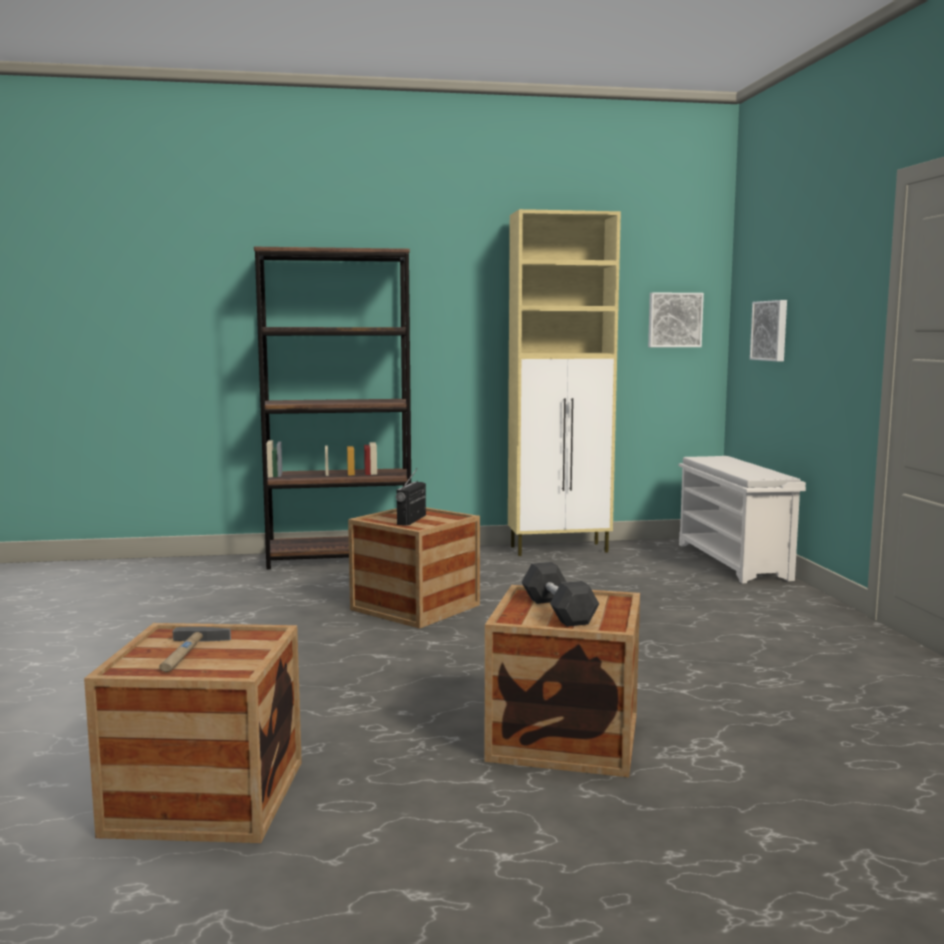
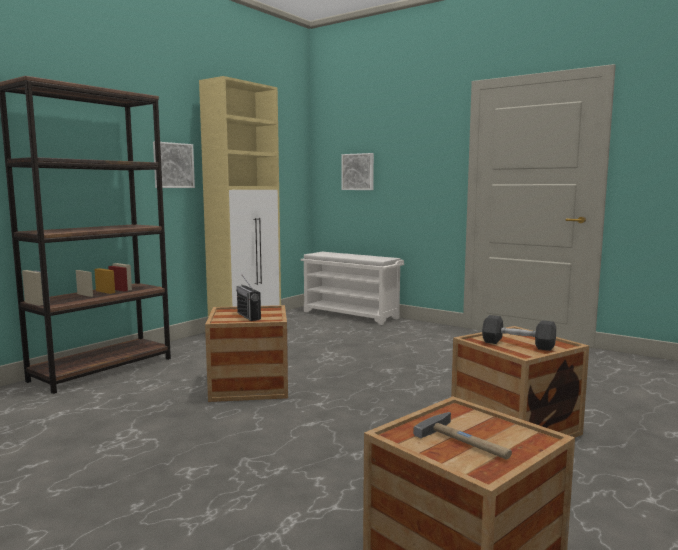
camera: 45 degrees left, 0 degrees up
picture [648,293,704,347] -> picture moved to [153,142,195,188]

